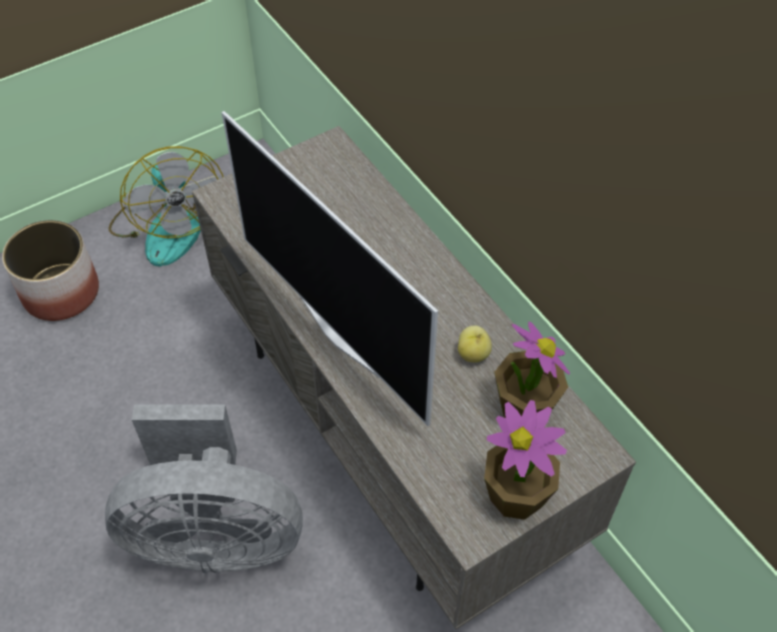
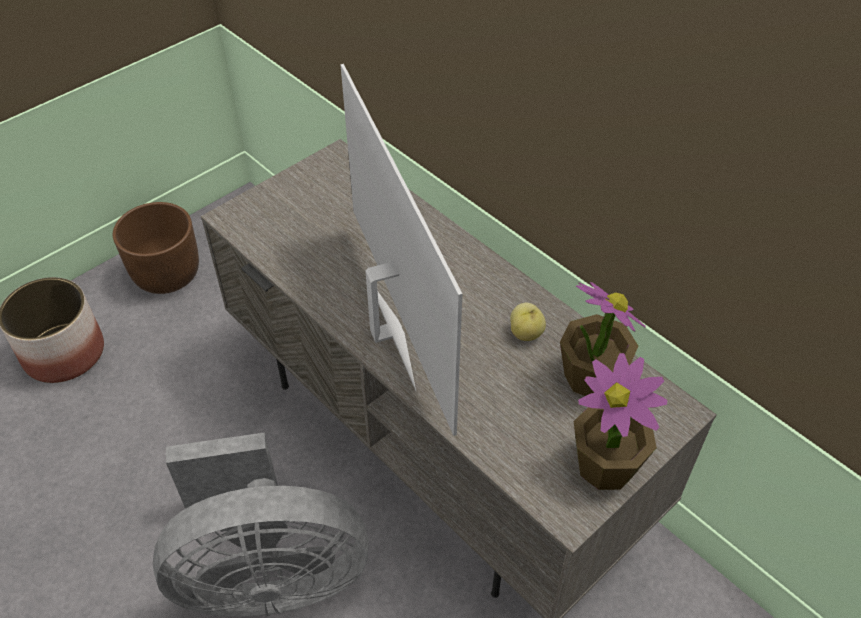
camera: 10 degrees left, 5 degrees down
fan [108,146,224,267] -> brown planter [113,202,199,294]
television [222,111,438,426] -> television turned 150 degrees counterclockwise [340,64,462,436]

